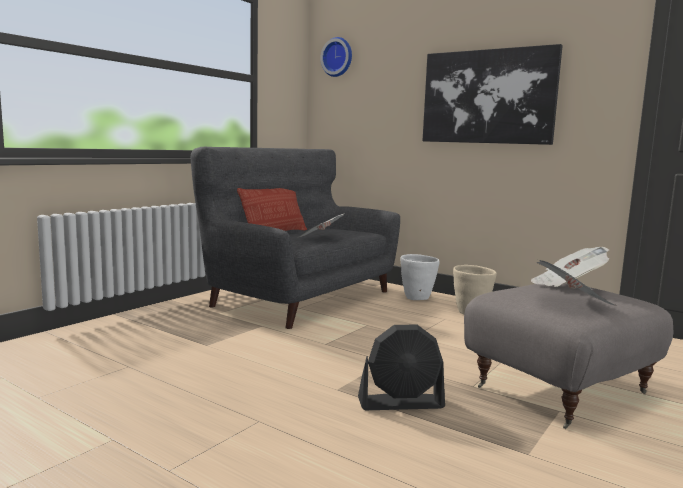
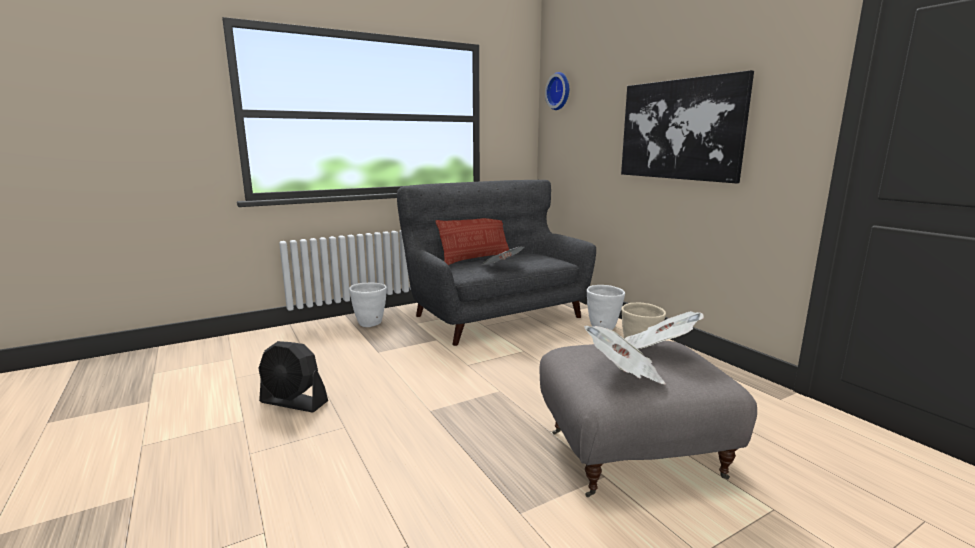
camera: 25 degrees right, 5 degrees up
black fan [358,325,445,410] -> black fan moved to [258,341,328,413]
none -> white planter [349,283,387,327]

